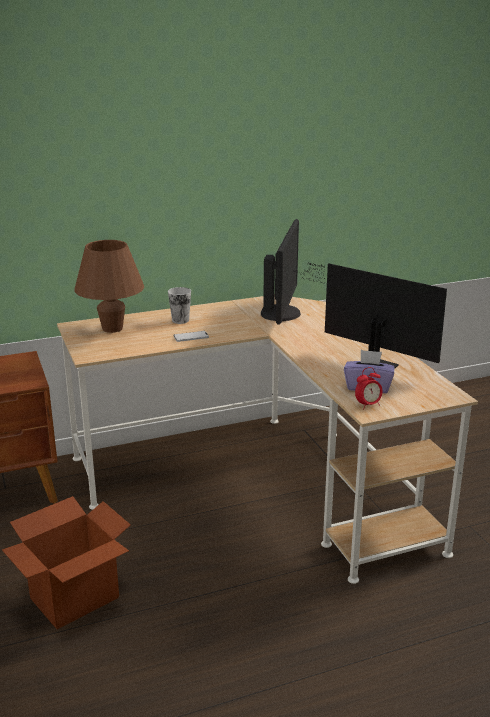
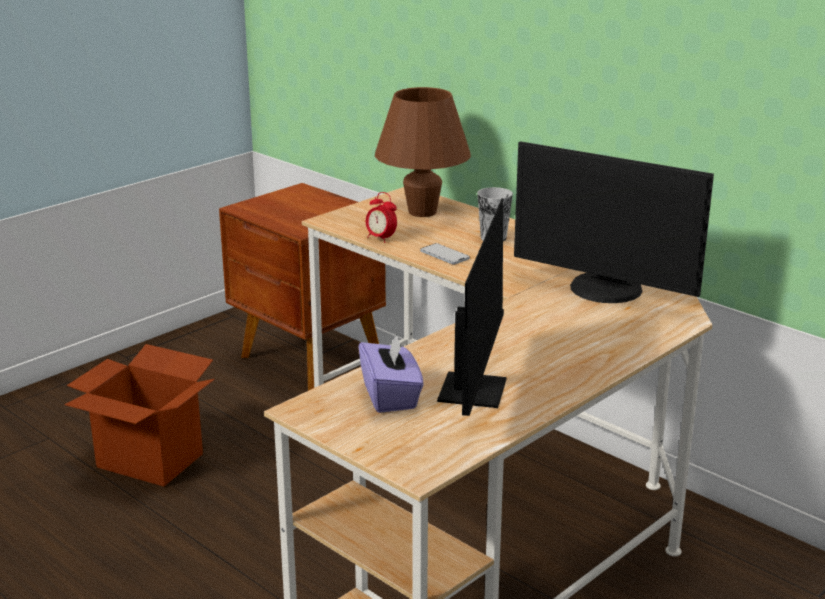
camera: 65 degrees right, 0 degrees up
monitor [261,219,301,325] -> monitor turned 45 degrees clockwise [514,141,714,303]
alarm clock [355,367,383,409] -> alarm clock moved to [366,192,397,243]

